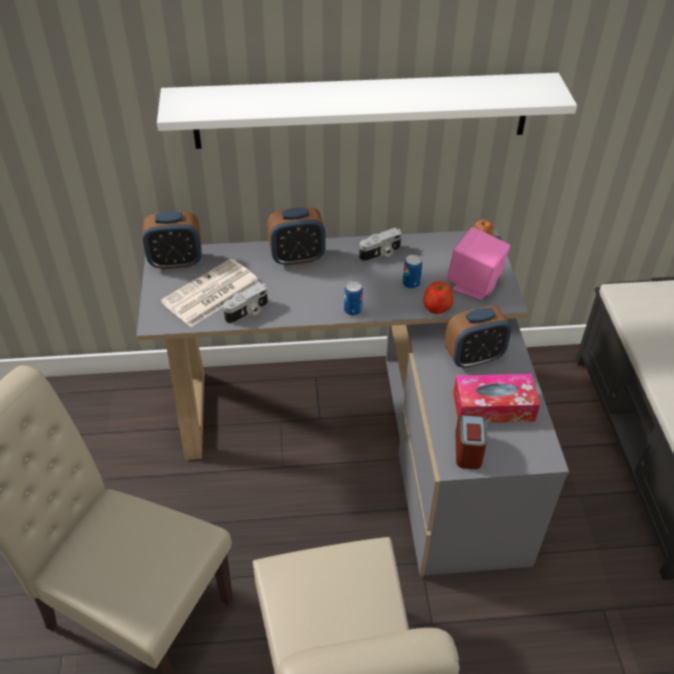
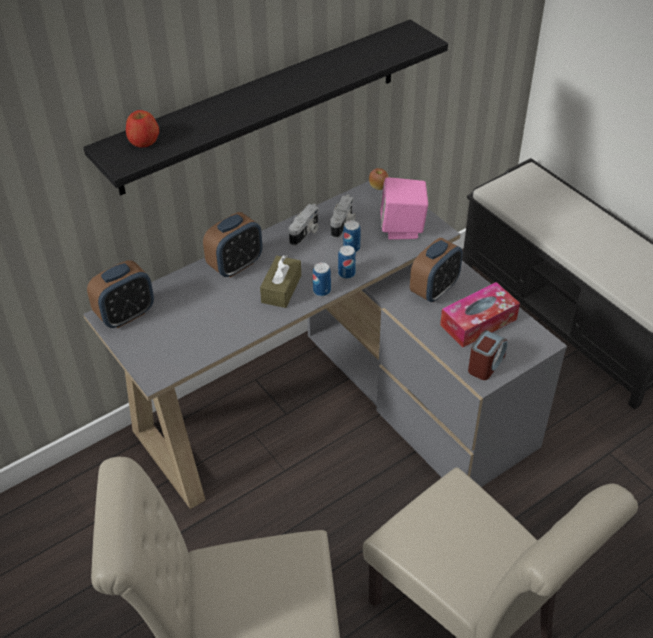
camera: 30 degrees left, 0 degrees up
white shelf [157,73,577,149] -> black shelf [83,19,448,195]
newspaper [161,258,260,327] -> none
camera [223,283,268,324] -> camera moved to [331,195,356,238]
apple [423,281,453,314] -> apple moved to [126,110,159,148]
alarm clock [455,415,487,469] -> alarm clock turned 60 degrees clockwise [468,330,508,380]
none -> brown tissue box [260,255,301,308]
none -> can [338,245,356,279]

